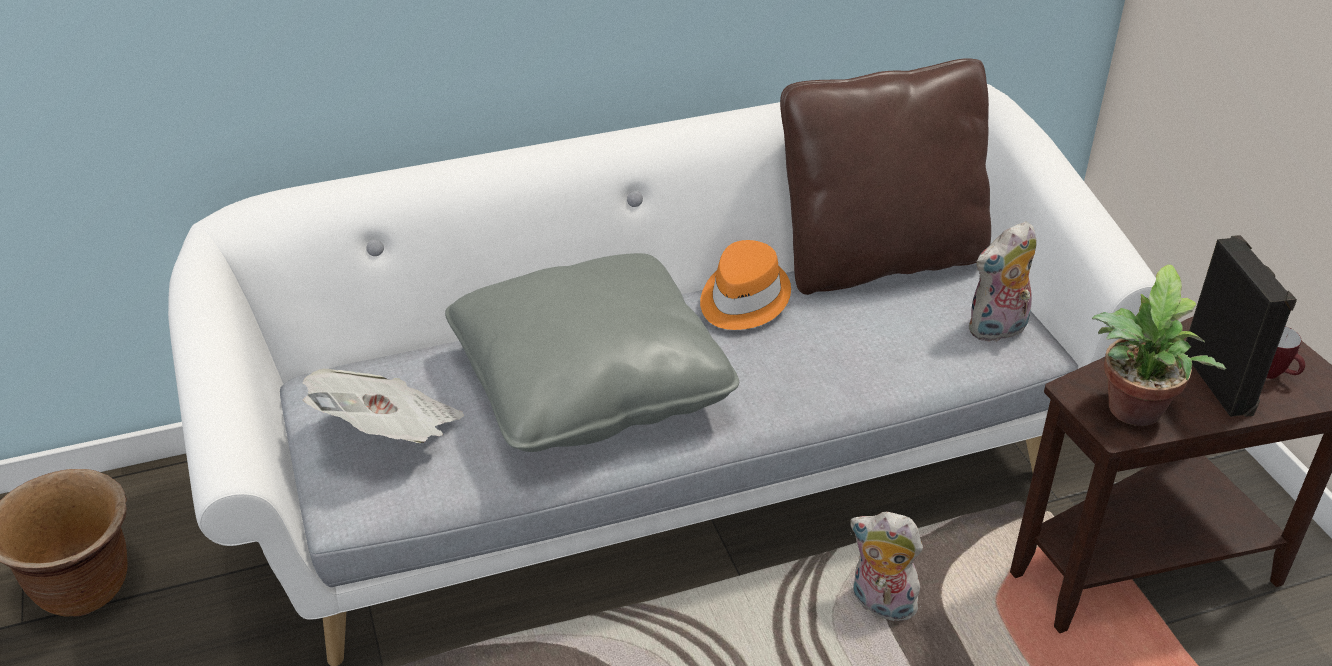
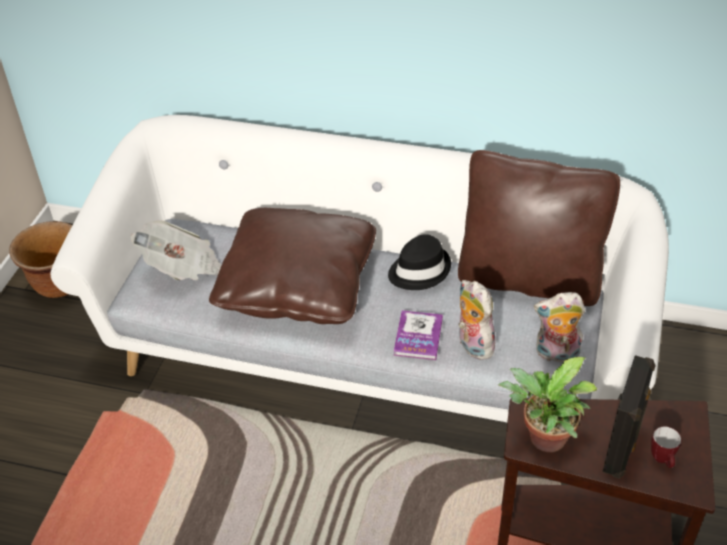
camera: 35 degrees right, 5 degrees up
grey pillow [445,253,739,452] -> brown pillow [209,208,376,324]
orange hat [700,240,791,330] -> black hat [388,234,451,290]
plush toy [850,512,923,621] -> plush toy moved to [458,280,495,360]
none -> book [393,310,443,360]

